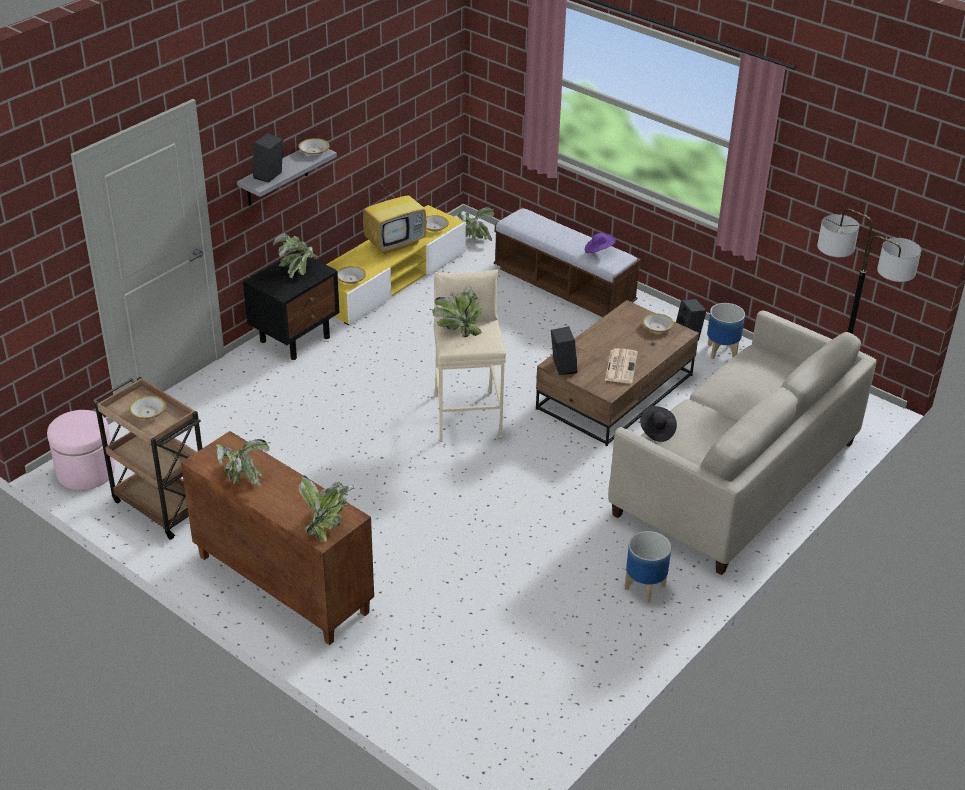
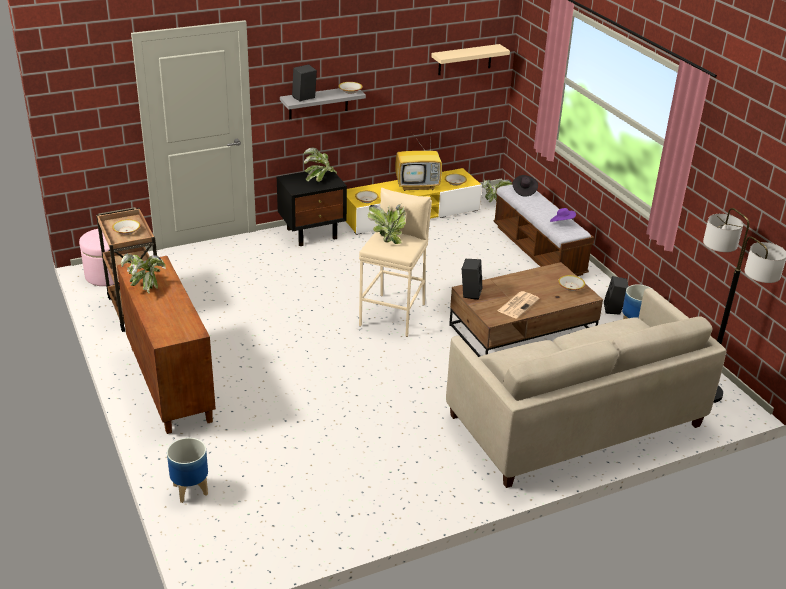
camera: 25 degrees right, 5 degrees down
potted plant [299,475,354,542] -> none
planter [624,531,671,603] -> planter moved to [167,438,208,503]
black hat [640,406,677,442] -> black hat moved to [513,175,538,196]
none -> beige shelf [431,44,510,75]

